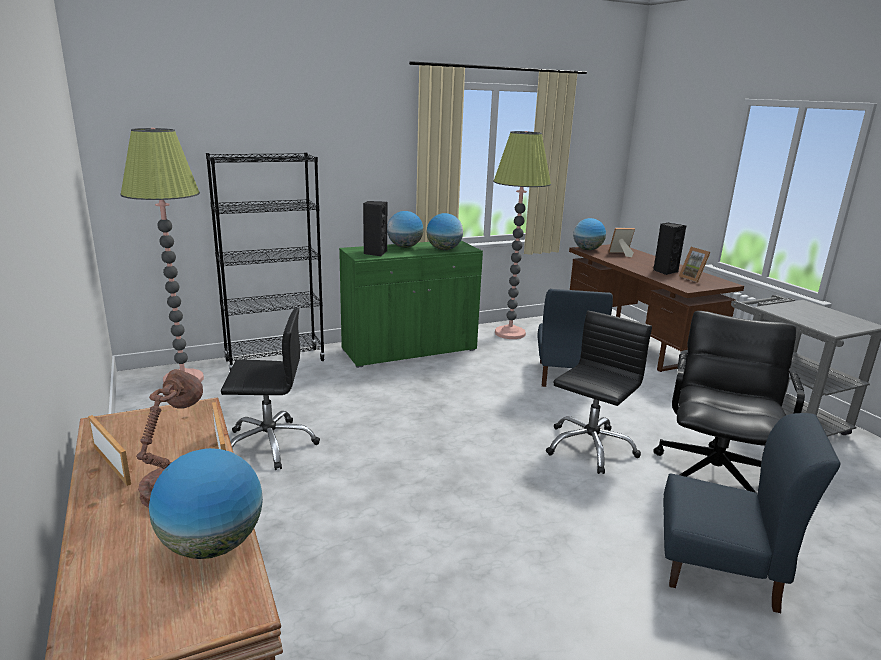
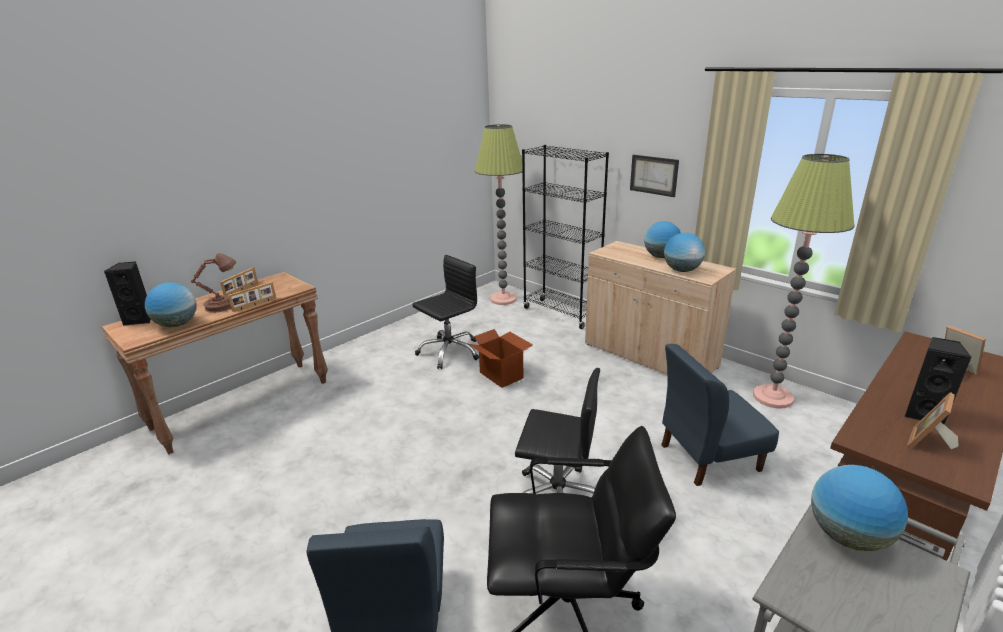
camera: 70 degrees right, 5 degrees up
black office chair [221,308,320,470] -> black office chair turned 105 degrees counterclockwise [412,255,479,369]
green cabinet [339,240,483,368] -> beige cabinet [585,241,736,375]
black speaker [363,201,387,256] -> black speaker moved to [104,261,151,326]
globe [573,218,606,250] -> globe moved to [811,465,908,551]
none -> cardboard box [469,329,533,388]
none -> picture [630,155,679,197]

